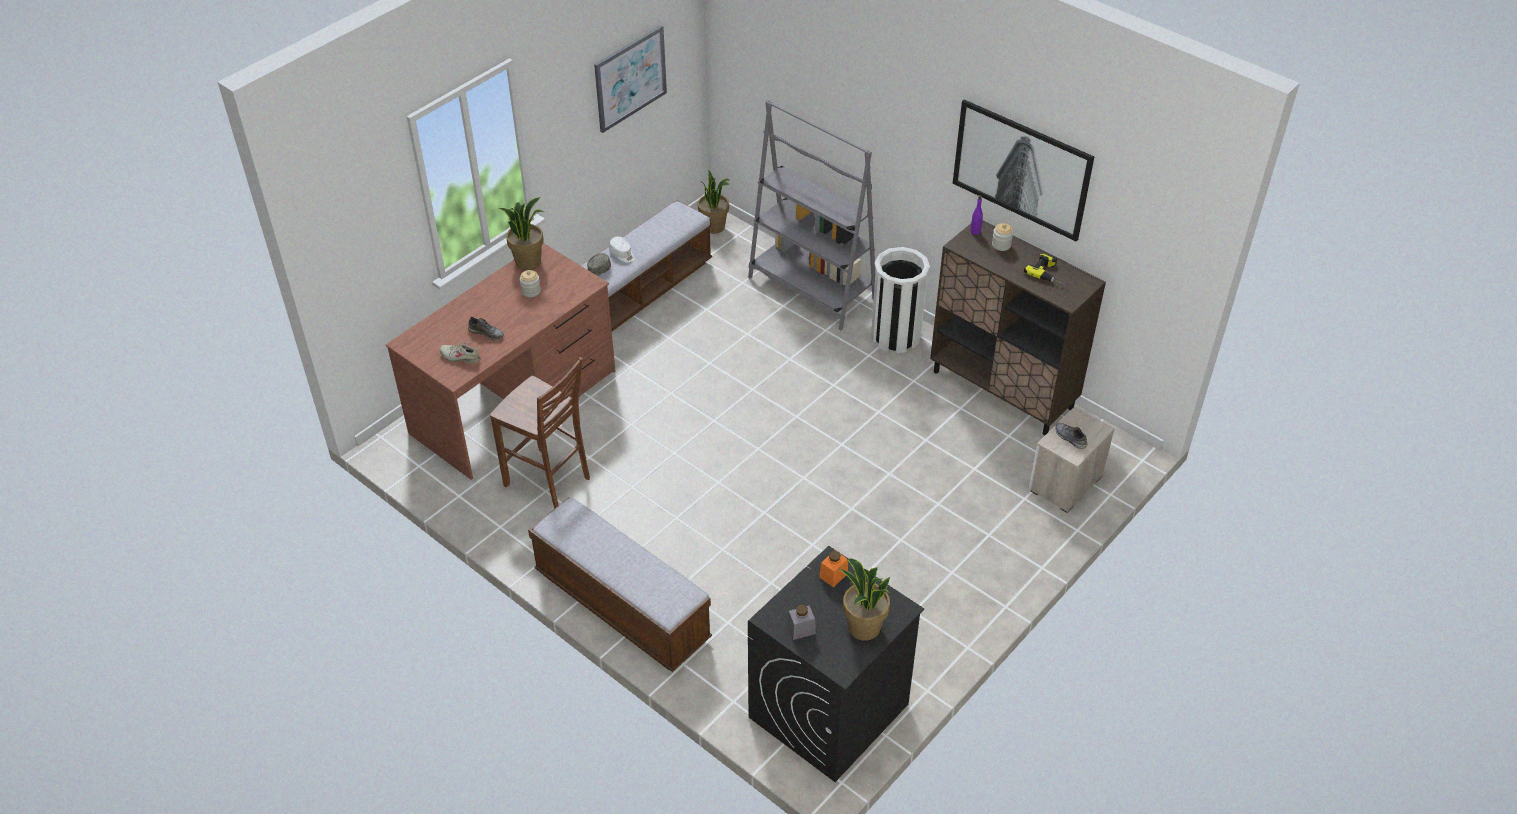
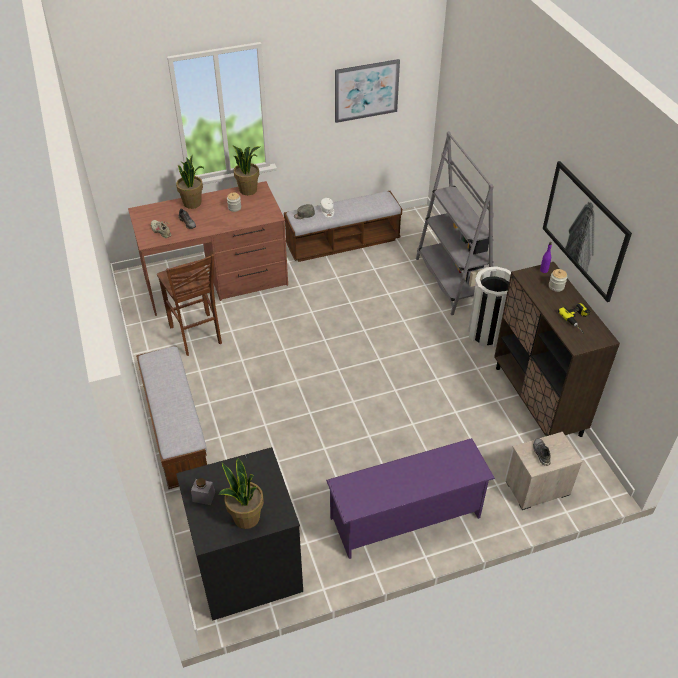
camera: 30 degrees right, 0 degrees up
potted plant [698,169,730,234] -> potted plant moved to [176,155,205,209]
orange jar [819,550,848,587] -> none
none -> purple shoe rack [326,438,495,559]

